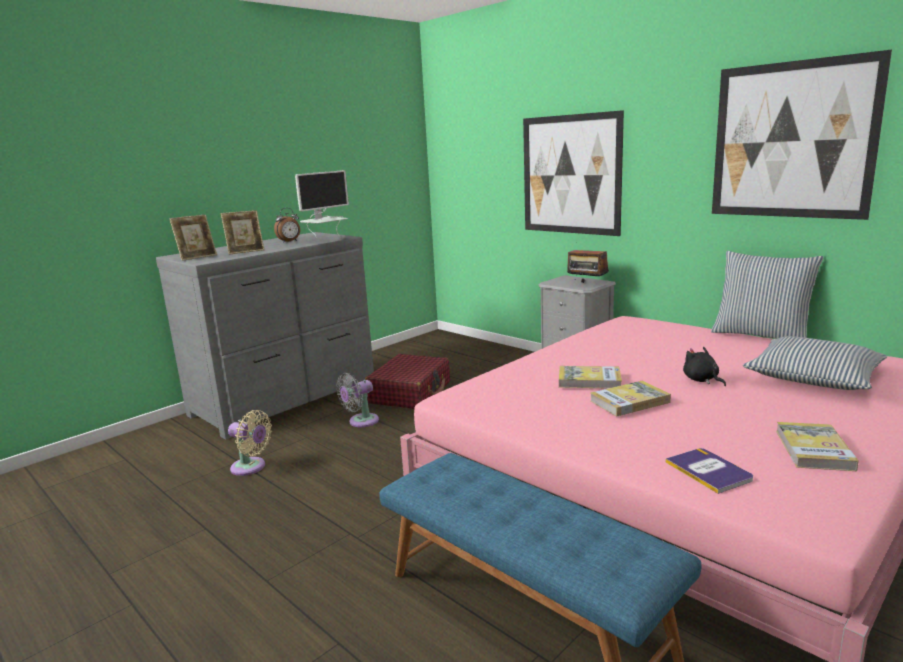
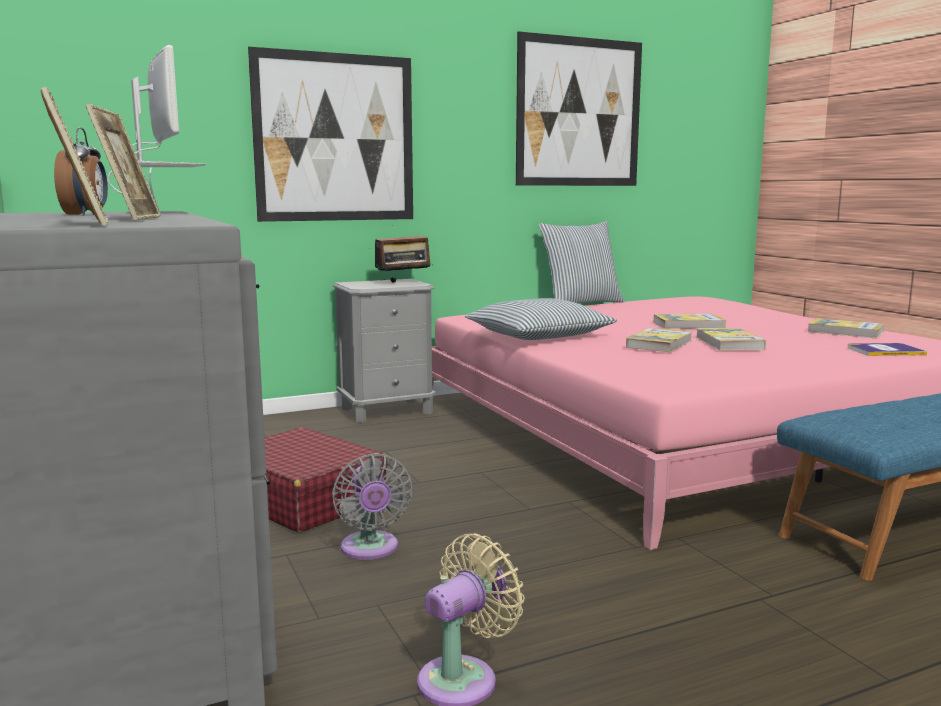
camera: 70 degrees left, 5 degrees down
black plush toy [683,347,726,386] -> book [654,314,726,329]
pillow [743,336,887,390] -> pillow moved to [465,298,617,340]

